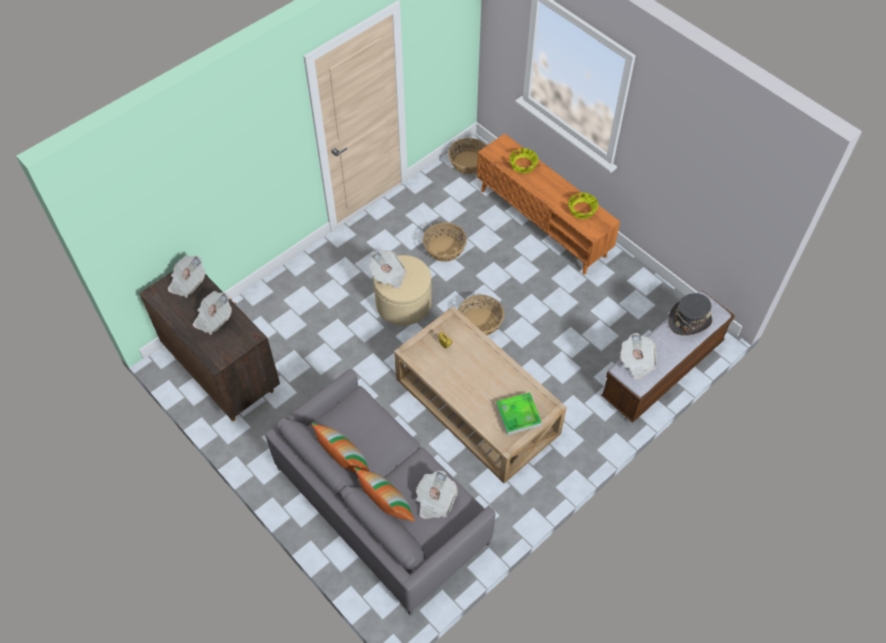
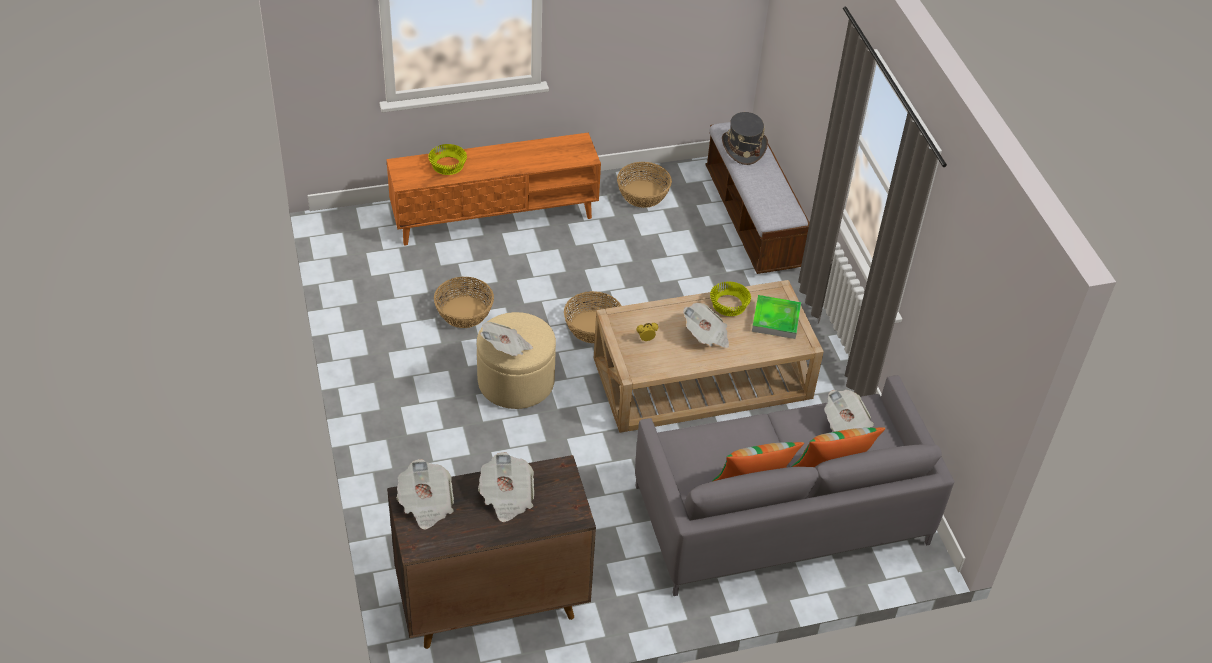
camera: 65 degrees left, 10 degrees down
basket [448,138,486,174] -> basket moved to [617,162,672,208]
yellow bowl [568,192,598,219] -> yellow bowl moved to [710,281,751,316]
newspaper [620,333,657,380] -> newspaper moved to [683,303,729,348]

